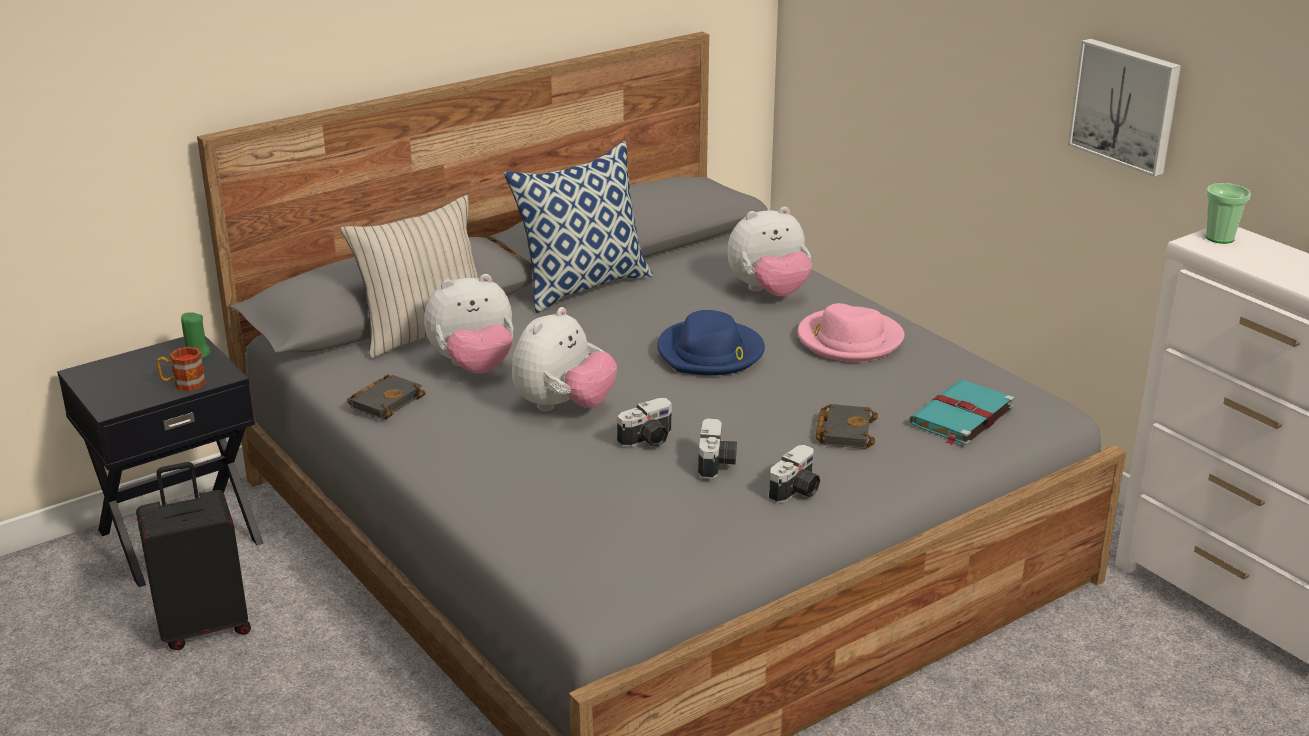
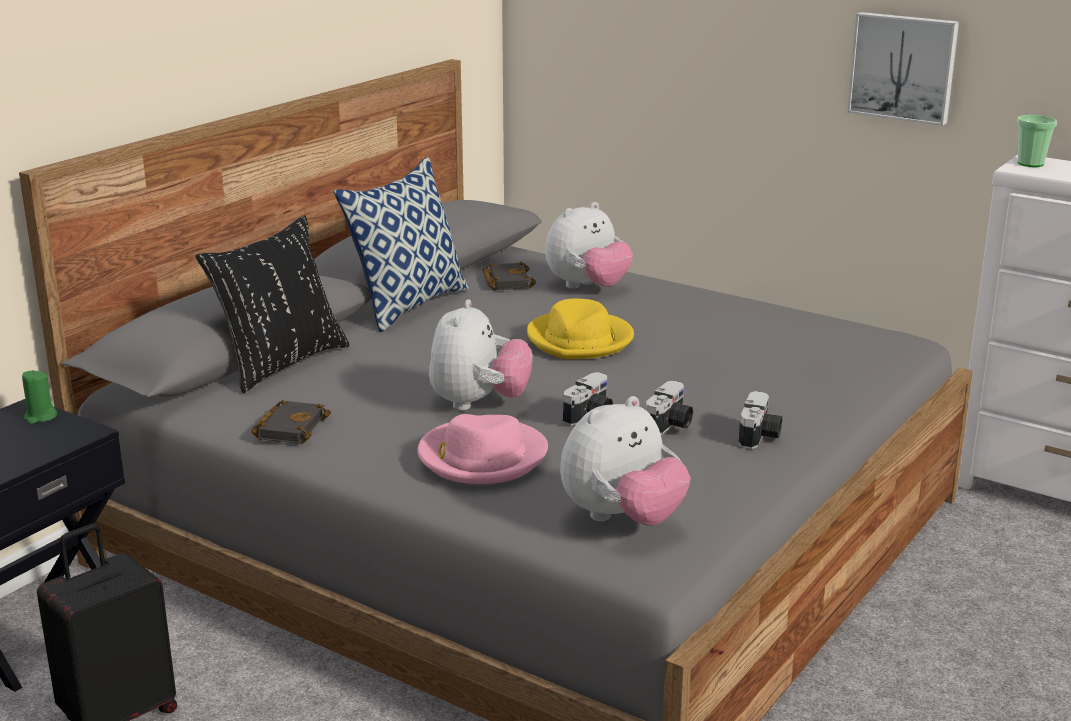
camera: 20 degrees left, 5 degrees down
mug [157,347,206,391] -> none
beige pillow [340,195,479,359] -> black pillow [196,215,349,393]
plush toy [424,274,513,374] -> plush toy moved to [560,396,691,526]
blue hat [657,310,765,376] -> yellow hat [527,299,634,359]
camera [698,418,737,479] -> camera turned 45 degrees clockwise [646,380,693,435]
pink hat [798,303,904,362] -> pink hat moved to [418,414,548,484]
black book [816,404,878,449] -> black book moved to [483,262,536,290]
turquoise book [909,380,1015,445] -> none

